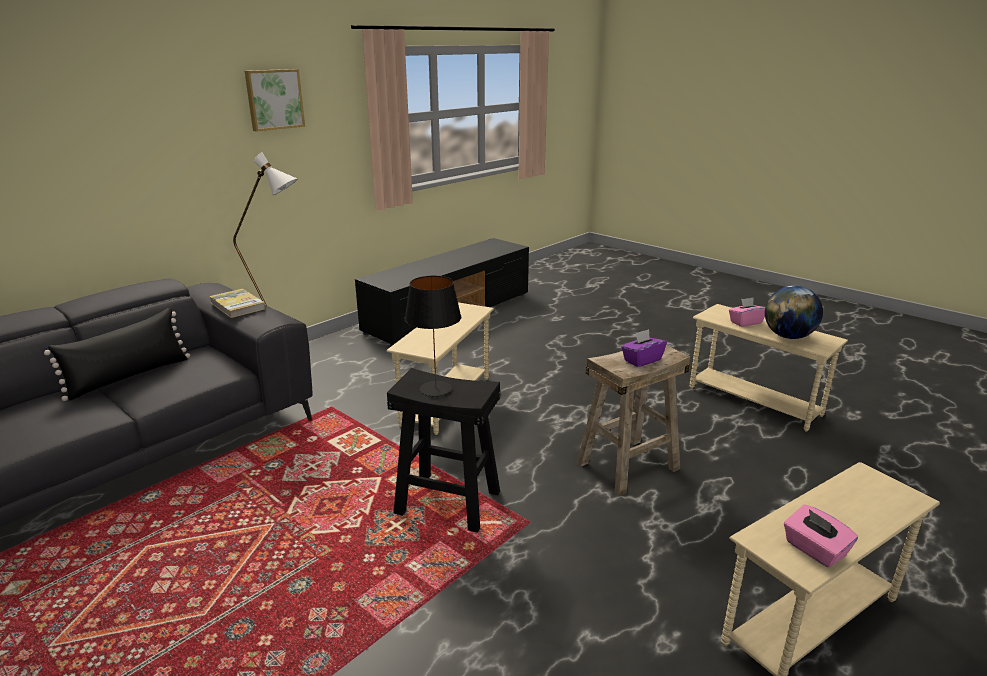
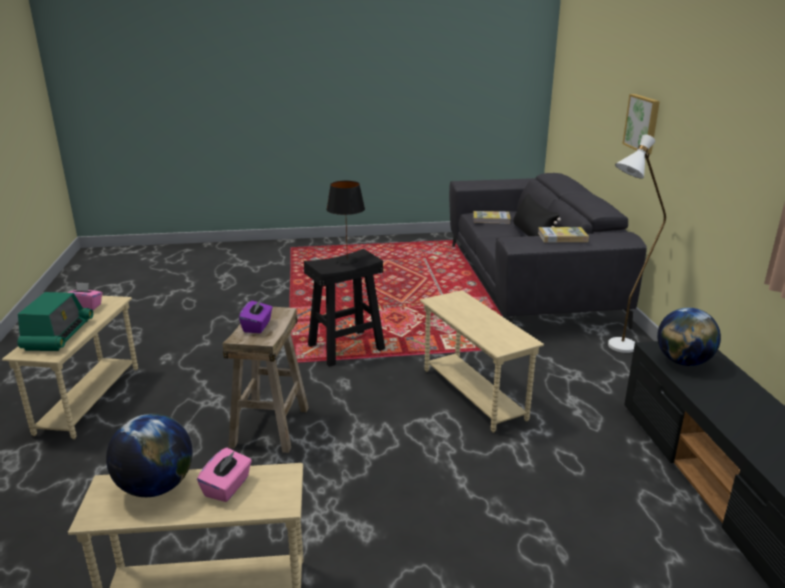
camera: 130 degrees right, 0 degrees up
picture [245,69,305,131] -> picture moved to [623,94,660,155]
none -> radio [18,292,93,351]
none -> book [473,211,511,224]
none -> globe [657,308,721,366]

